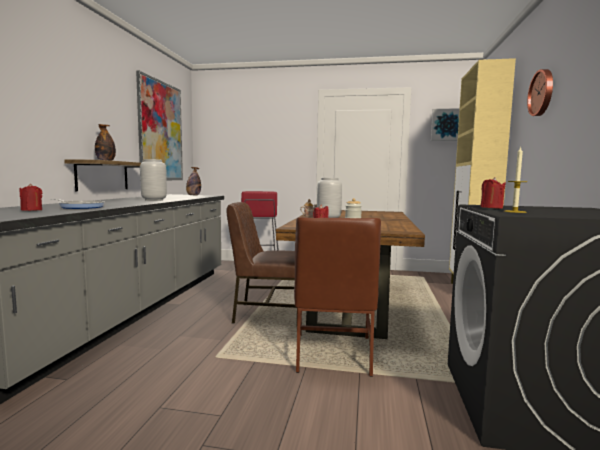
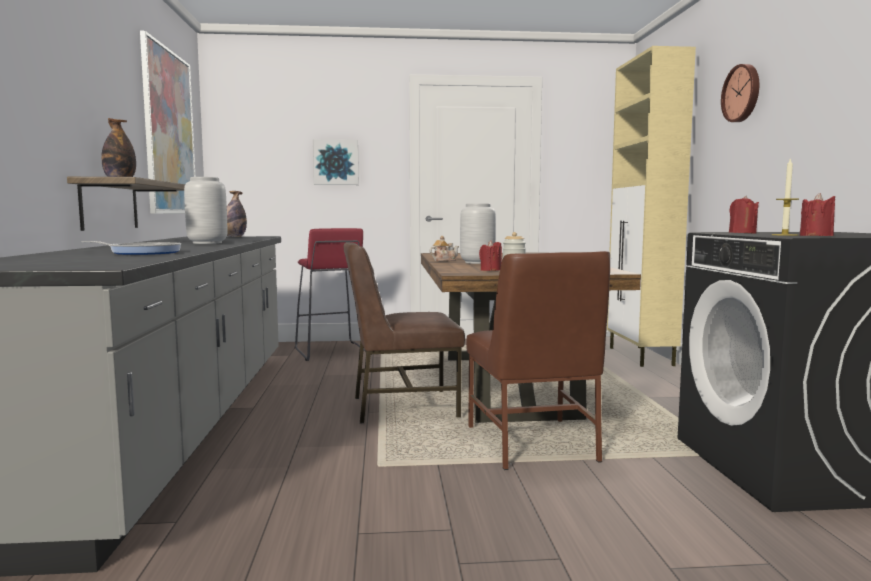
camera: 15 degrees left, 0 degrees up
red candle [19,184,42,211] -> red candle moved to [800,193,835,236]
picture [431,108,460,141] -> picture moved to [313,139,359,185]

